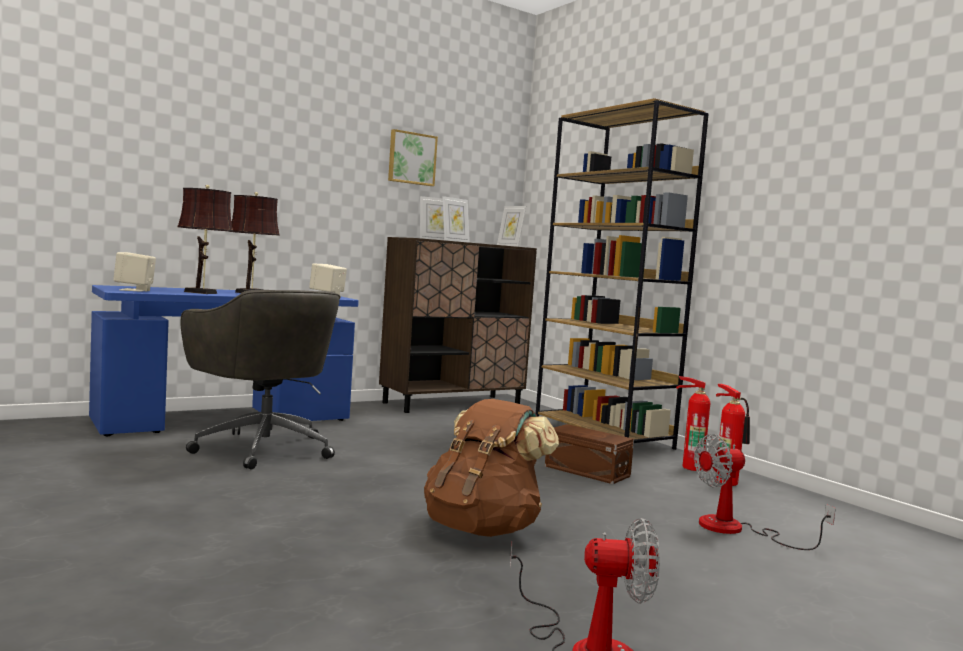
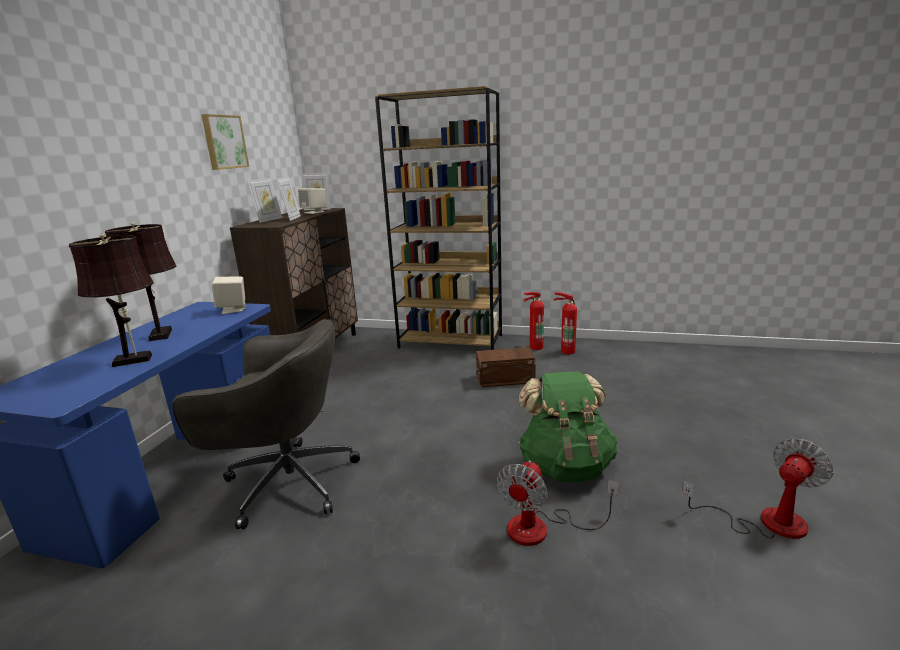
camera: 40 degrees left, 15 degrees up
beige speaker [113,252,156,292] -> beige speaker moved to [298,188,326,214]
brown backpack [424,399,559,537] -> green backpack [518,371,617,482]
fan [694,434,836,550] -> fan moved to [497,460,619,546]

